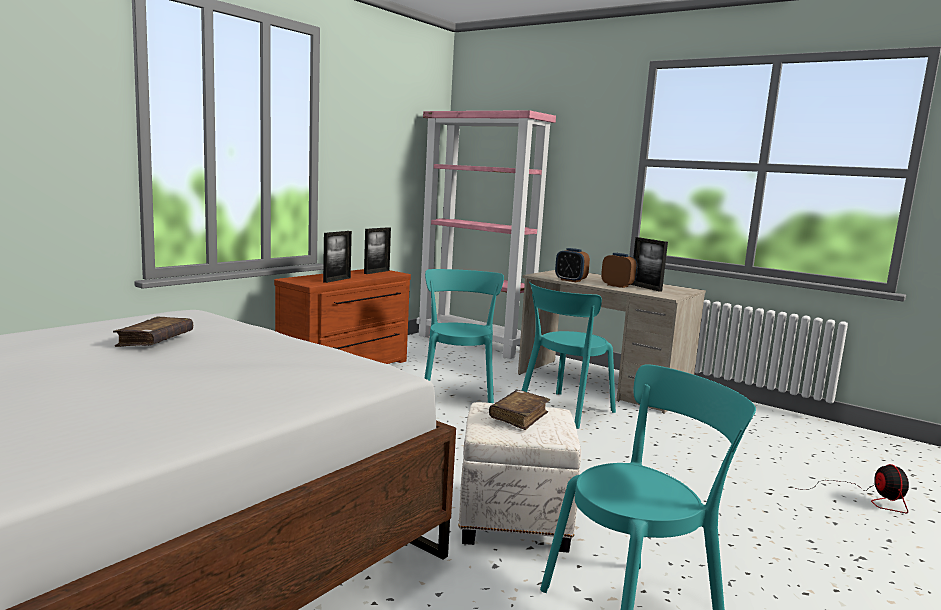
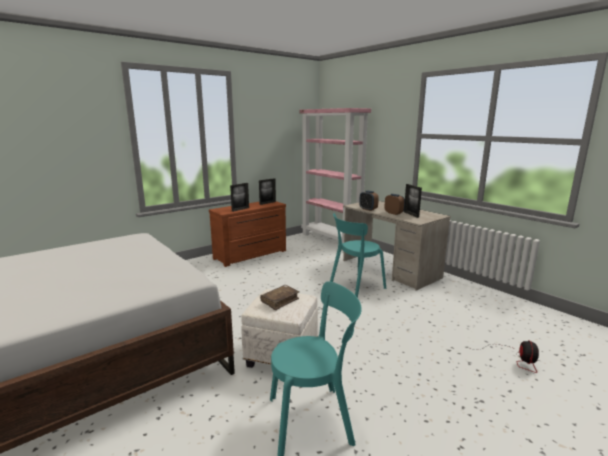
camera: 15 degrees right, 5 degrees up
brown book [113,317,193,347] -> none
turquoise chair [425,269,504,403] -> none

